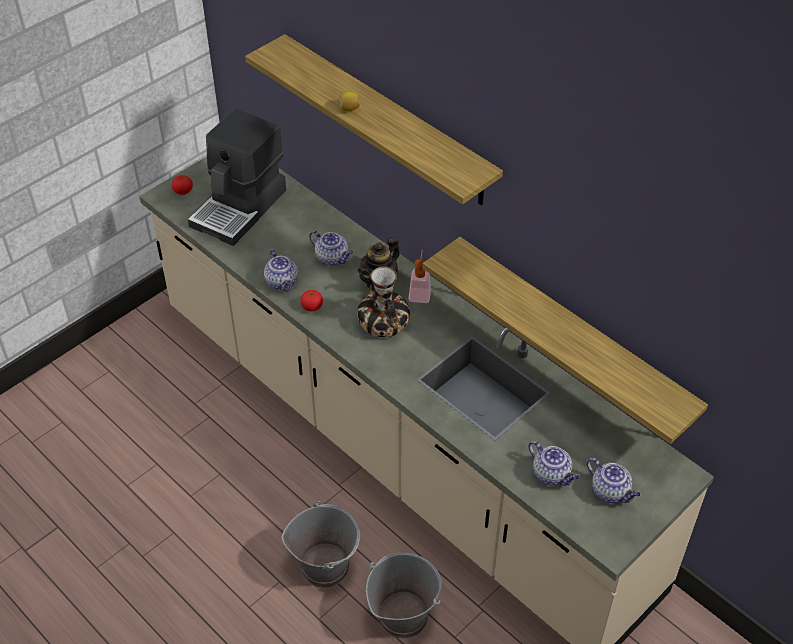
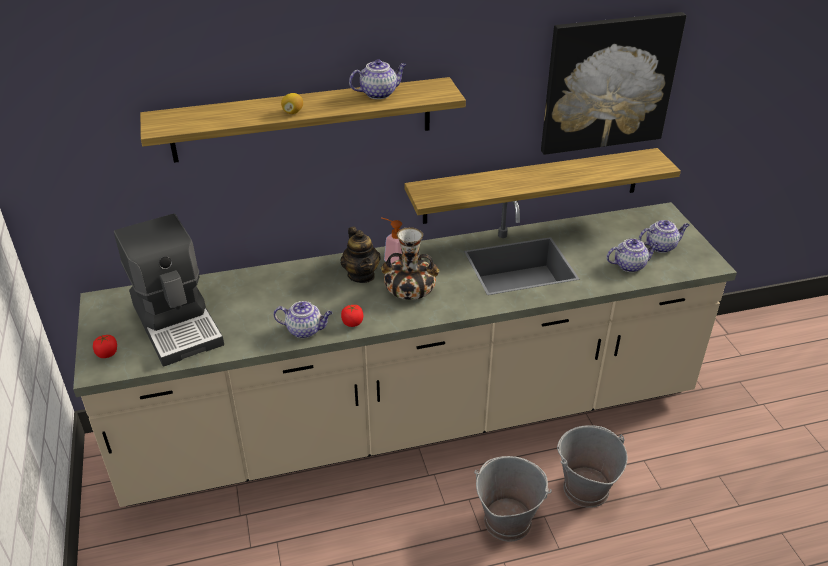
camera: 60 degrees left, 10 degrees down
teapot [309,230,353,266] -> teapot moved to [349,59,407,99]
none -> picture [541,12,687,155]

